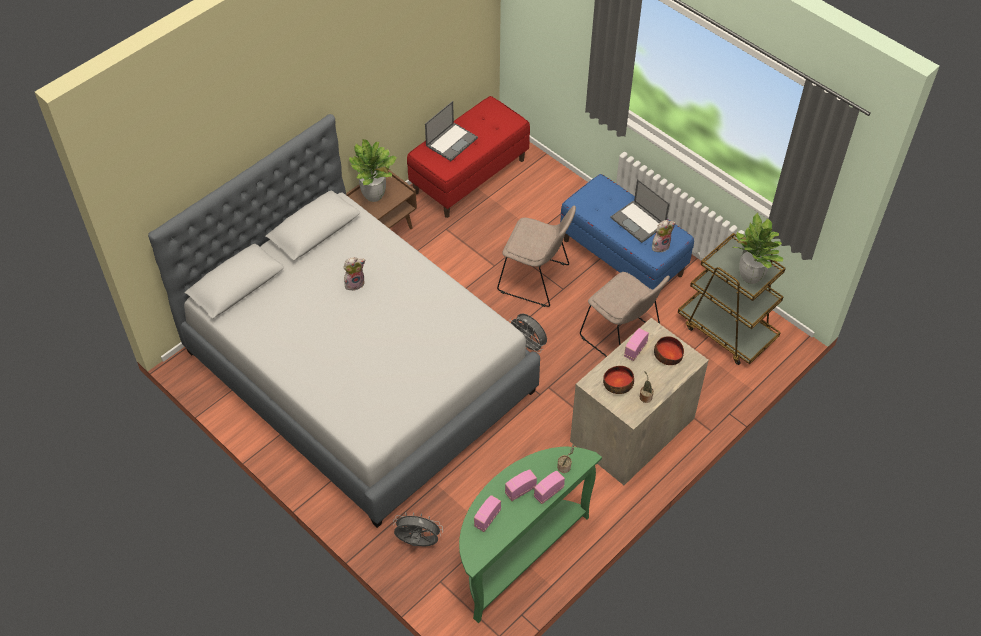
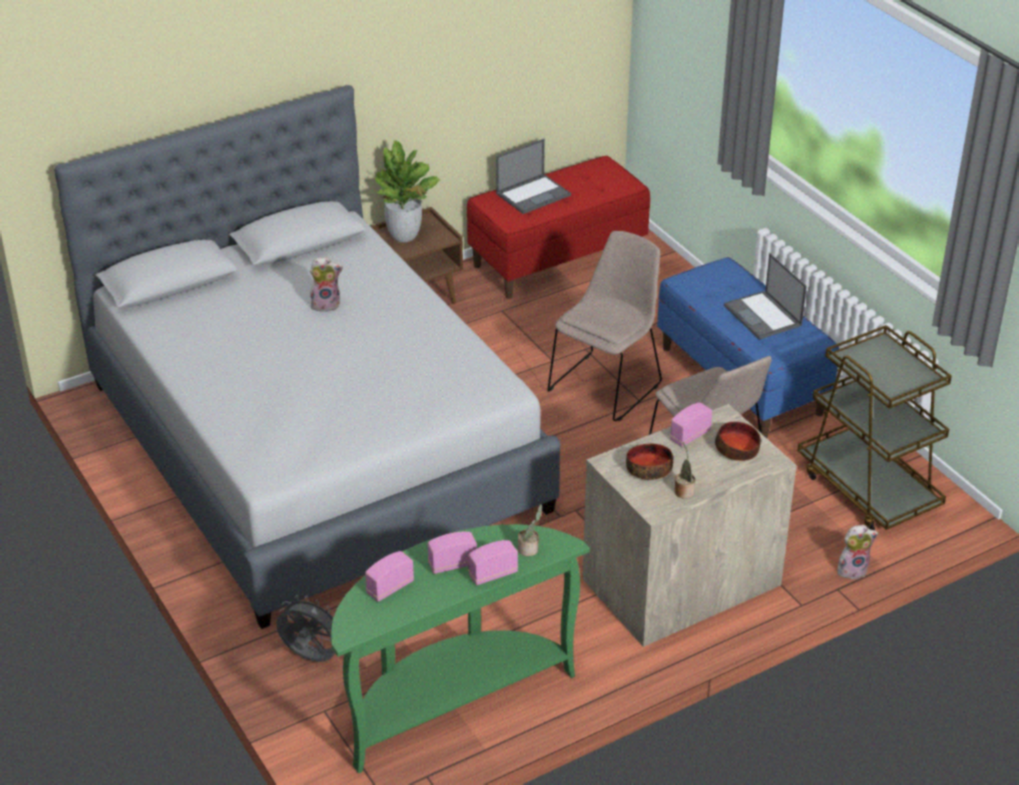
camera: 15 degrees right, 15 degrees down
beige chair [497,206,576,307] -> beige chair turned 90 degrees counterclockwise [547,231,662,421]
grey fan [508,314,547,353] -> none
plush toy [652,220,676,252] -> plush toy moved to [837,525,878,579]
potted plant [730,213,783,284] -> none

